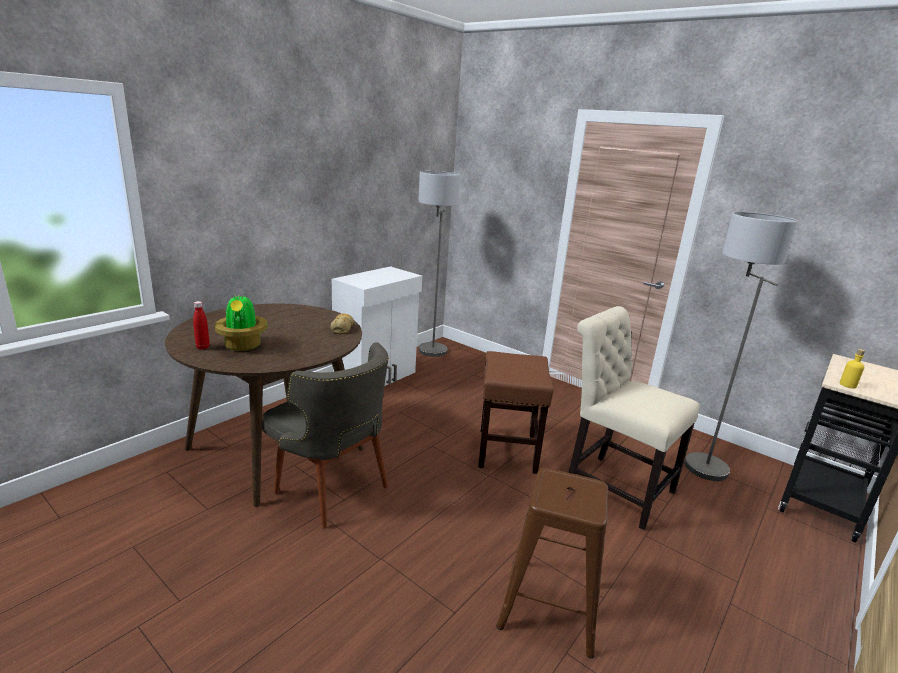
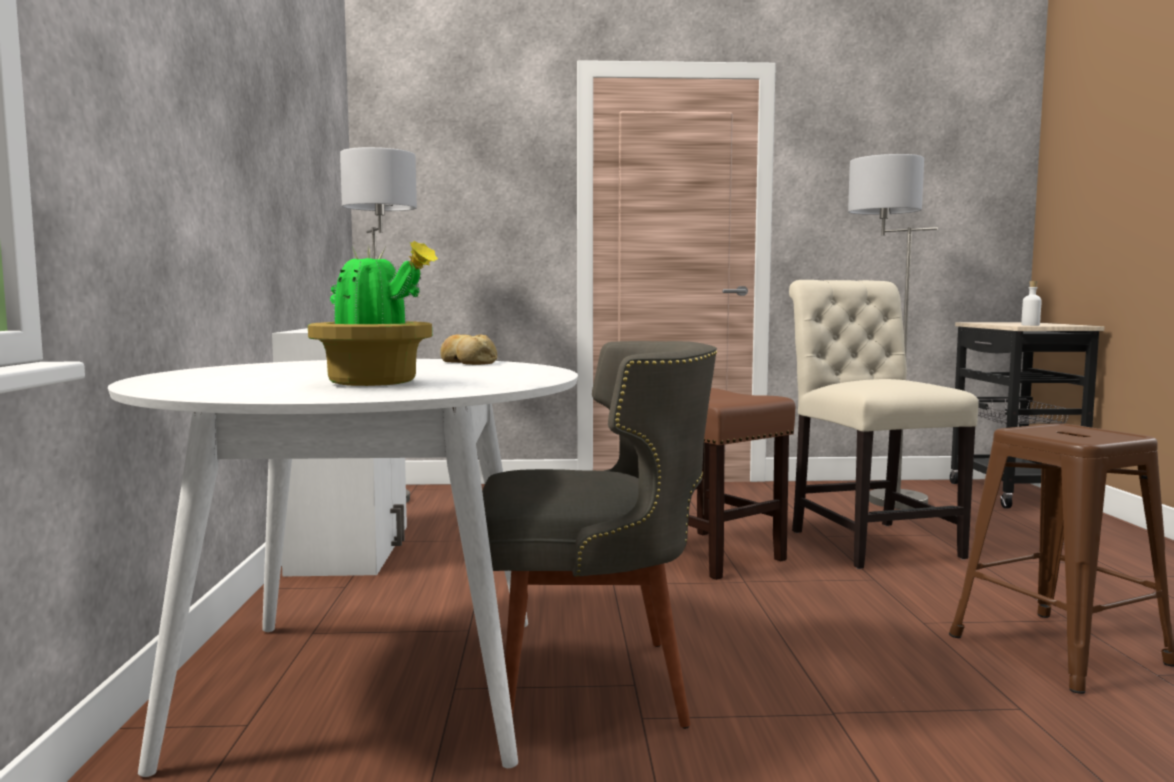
camera: 40 degrees left, 15 degrees down
brown dining table [165,304,364,507] -> white dining table [108,359,578,777]
red bottle [193,301,210,350] -> none
beige chair [567,306,700,530] -> beige chair turned 75 degrees clockwise [789,280,979,569]
yellow bottle [840,349,865,388] -> white bottle [1021,281,1042,326]

